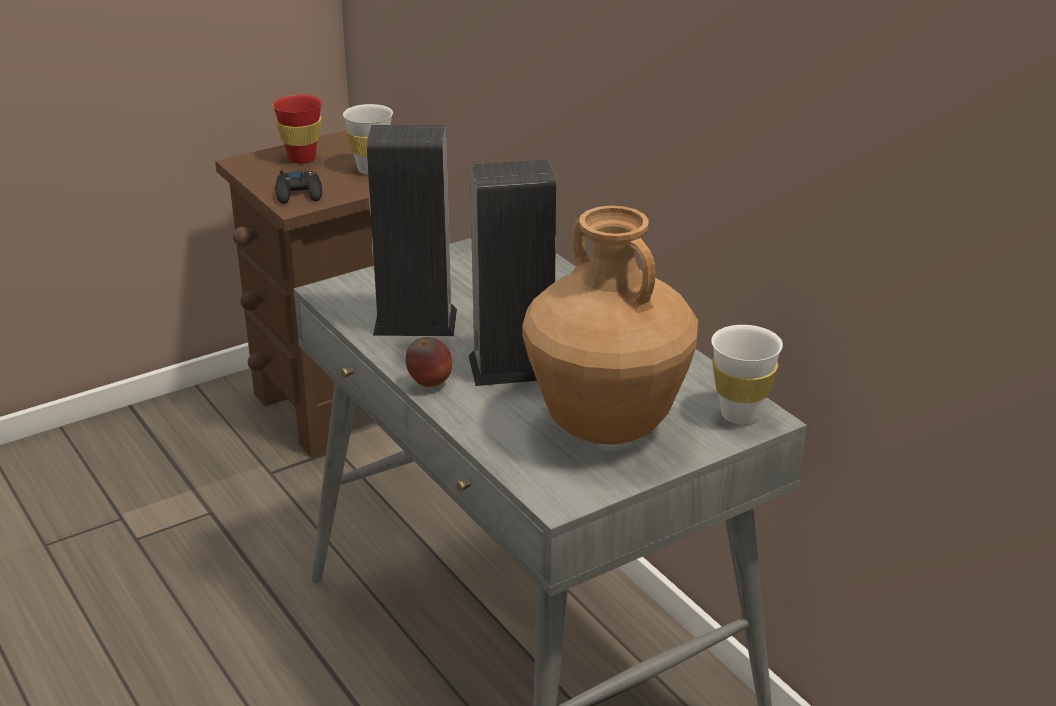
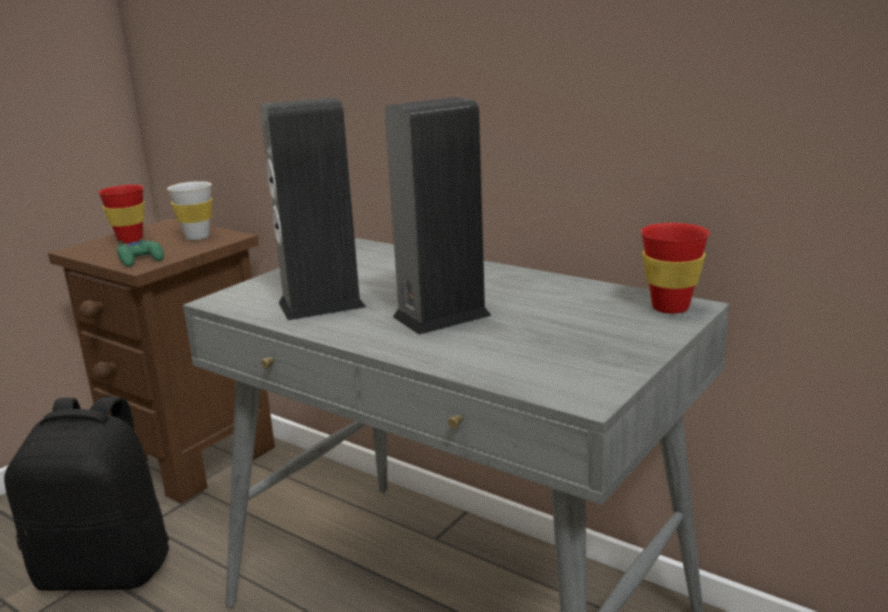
camera: 20 degrees left, 10 degrees down
black game controller [275,170,322,204] -> green game controller [117,239,164,267]
apple [406,337,452,387] -> none
brown vase [522,206,698,445] -> none
white cup [711,325,783,425] -> red cup [641,223,710,314]
none -> black backpack [4,397,169,591]

